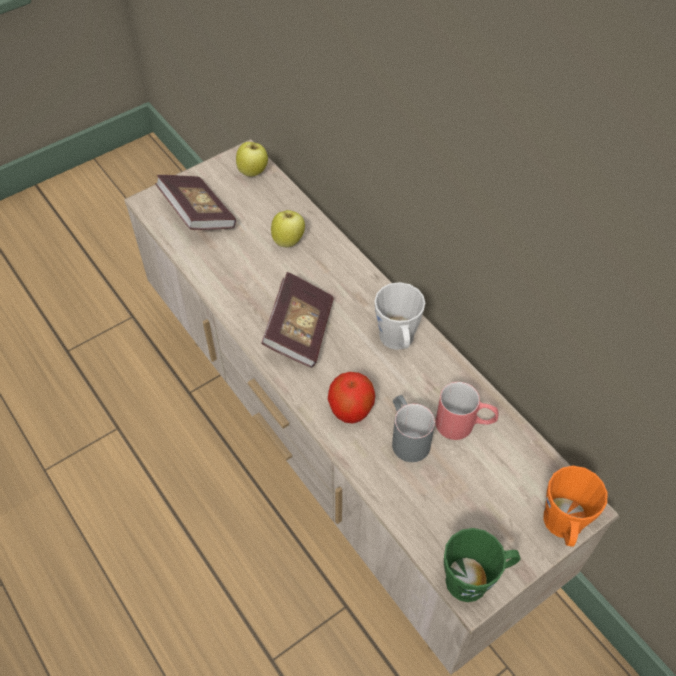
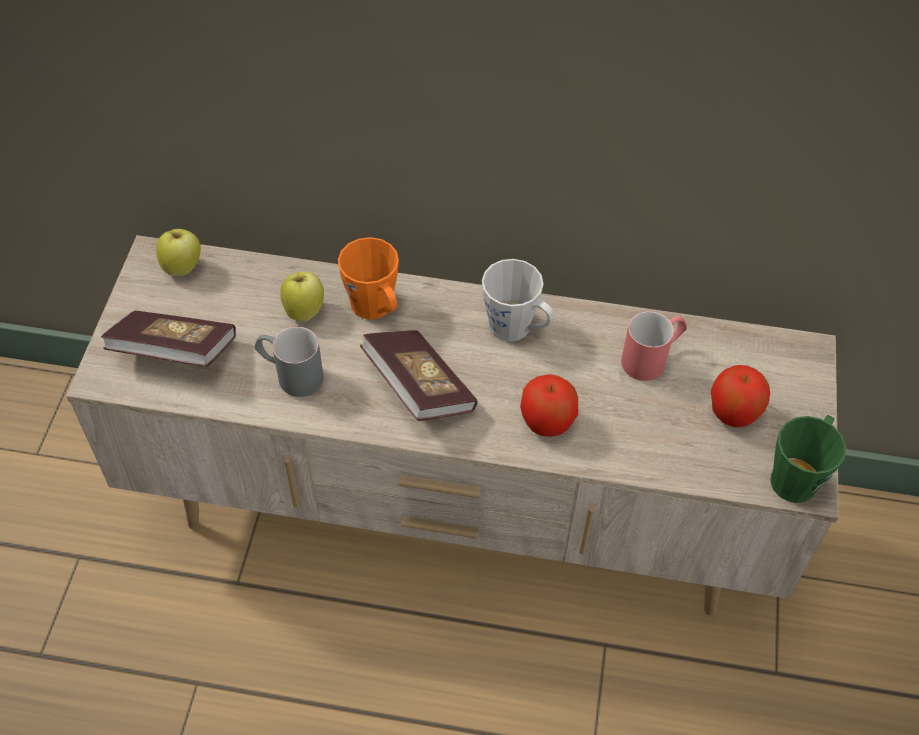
camera: 45 degrees left, 0 degrees up
grey mug [392,395,435,462] -> grey mug moved to [255,327,323,397]
orange mug [543,466,607,547] -> orange mug moved to [338,237,399,320]
none -> apple [711,365,770,427]

